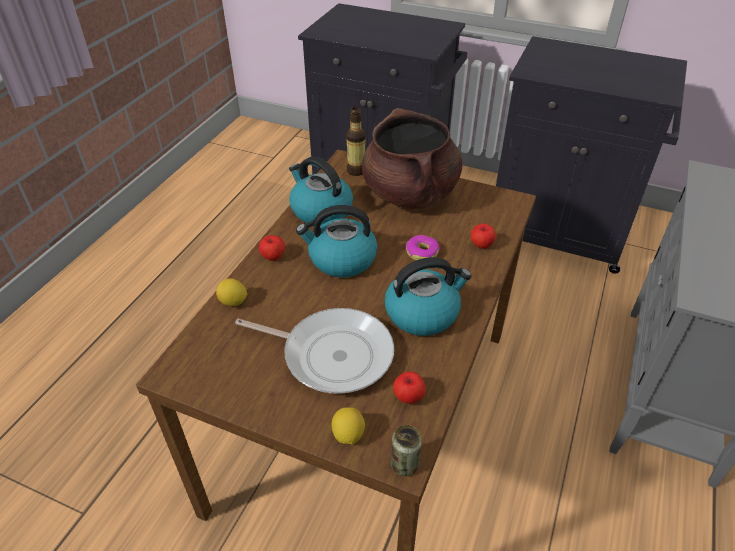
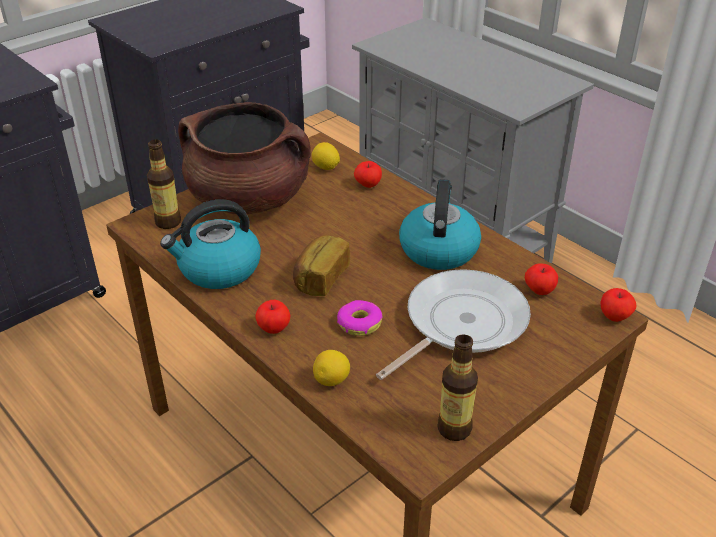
camera: 65 degrees left, 5 degrees down
kettle [296,205,378,278] -> bread [293,235,350,296]
lemon [332,407,365,445] -> lemon moved to [312,142,340,170]
can [391,425,422,476] -> apple [601,288,637,322]
donut [406,235,440,260] -> donut moved to [337,300,383,336]
none -> bottle [437,334,478,441]

